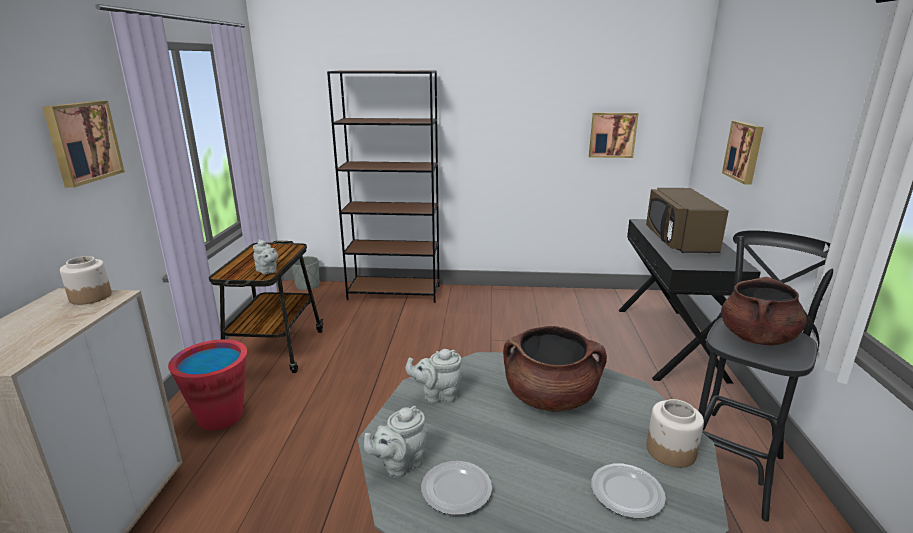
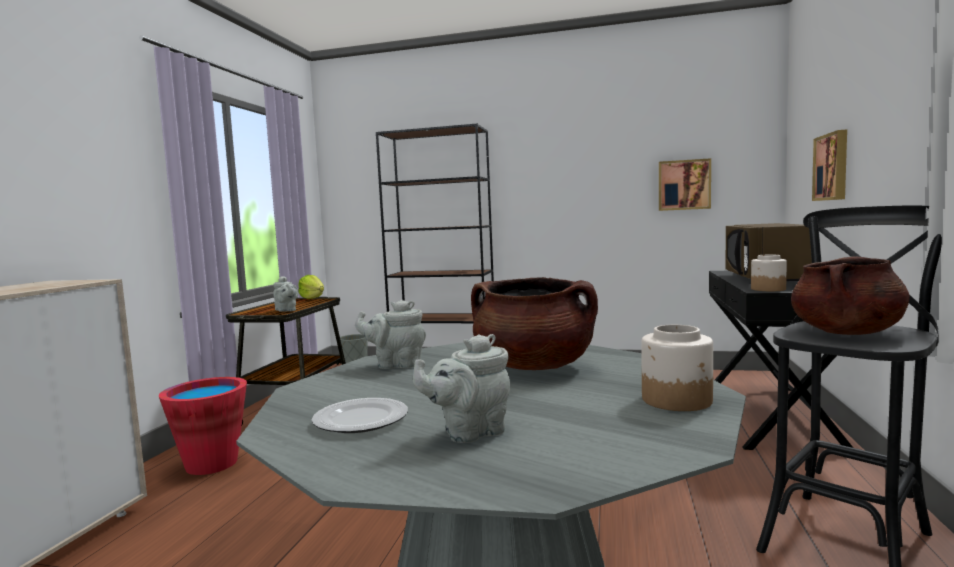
camera: 10 degrees right, 15 degrees down
picture [43,101,125,188] -> none
jar [60,256,112,305] -> jar moved to [751,255,787,291]
grey teapot [364,406,426,478] -> grey teapot moved to [413,334,510,443]
plate [591,464,666,518] -> none
none -> lettuce [298,275,324,299]

